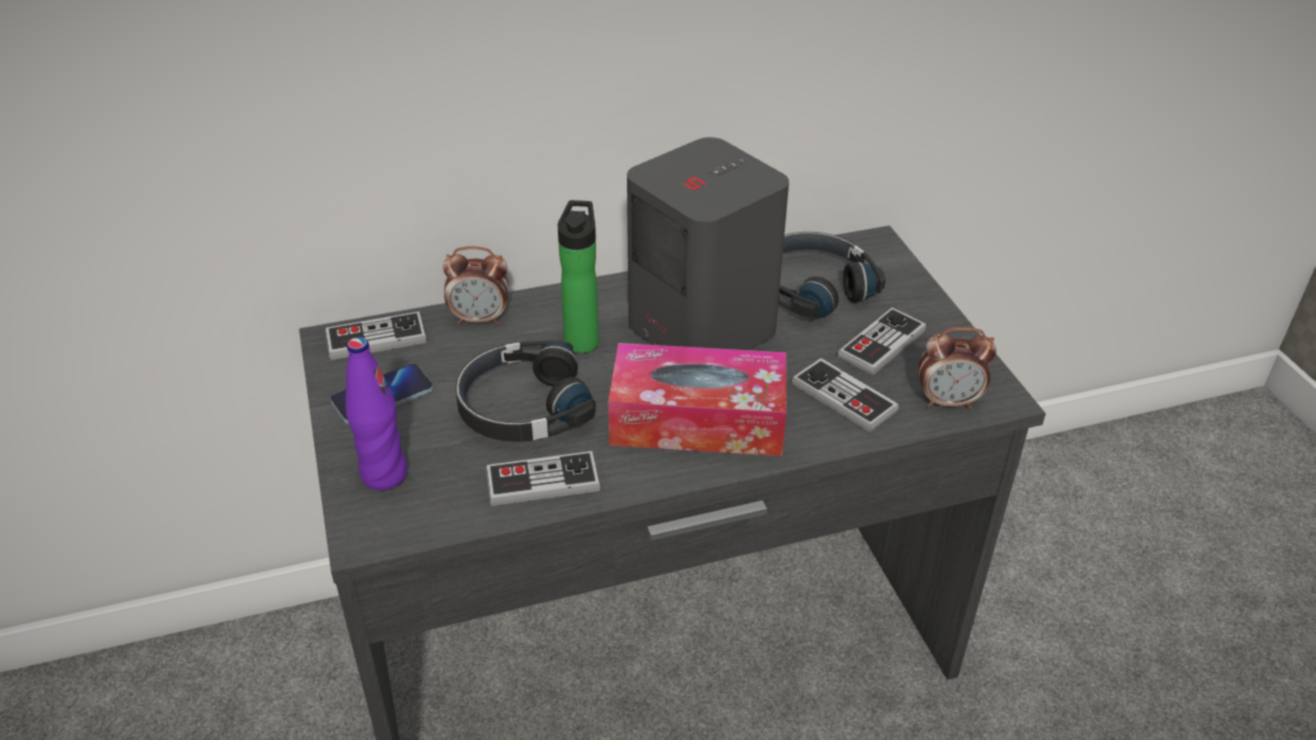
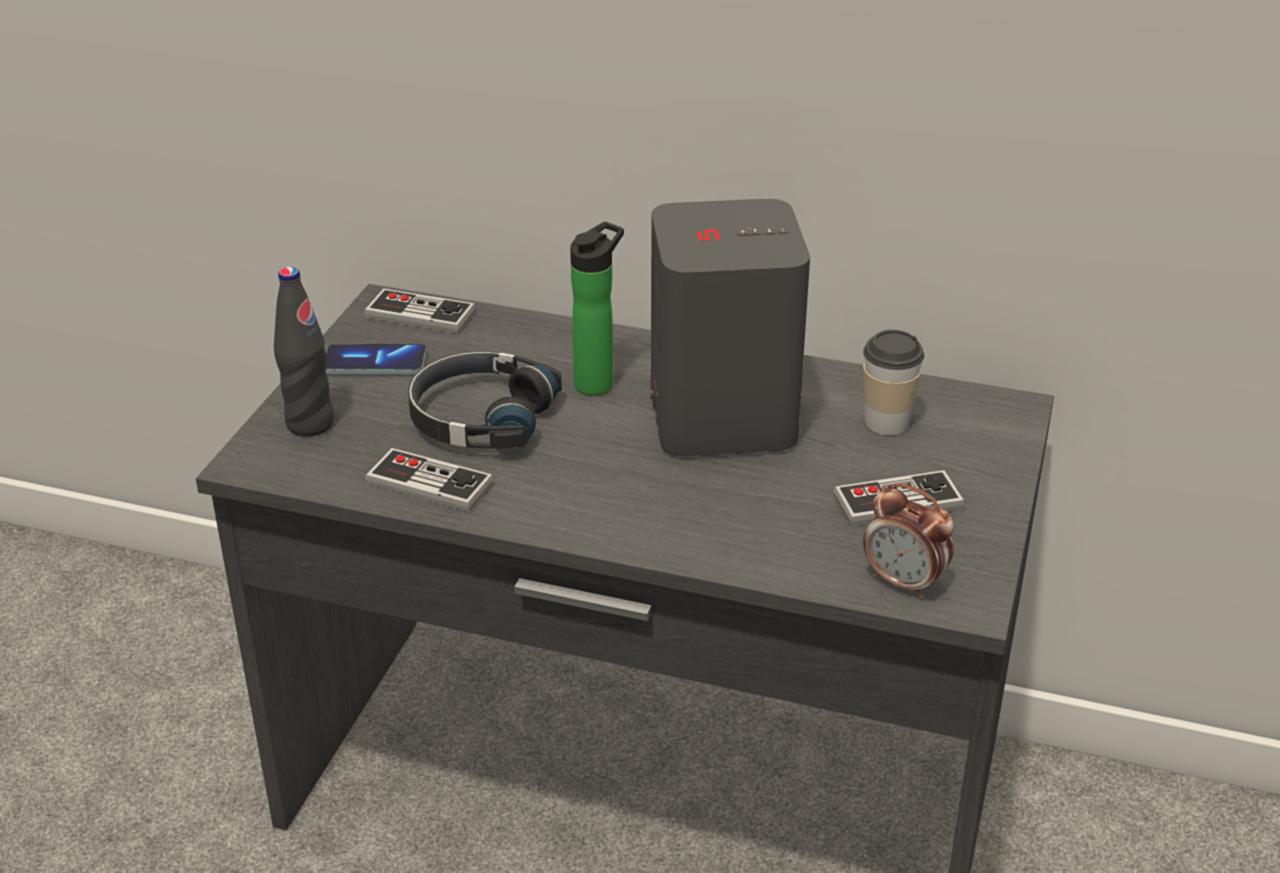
camera: 35 degrees right, 5 degrees down
purple bottle [345,337,408,490] -> black bottle [274,267,334,437]
alarm clock [443,246,509,325] -> none
tissue box [608,343,787,456] -> none
black headphones [778,232,886,320] -> cup [863,330,924,435]
game controller [792,358,899,432] -> none

